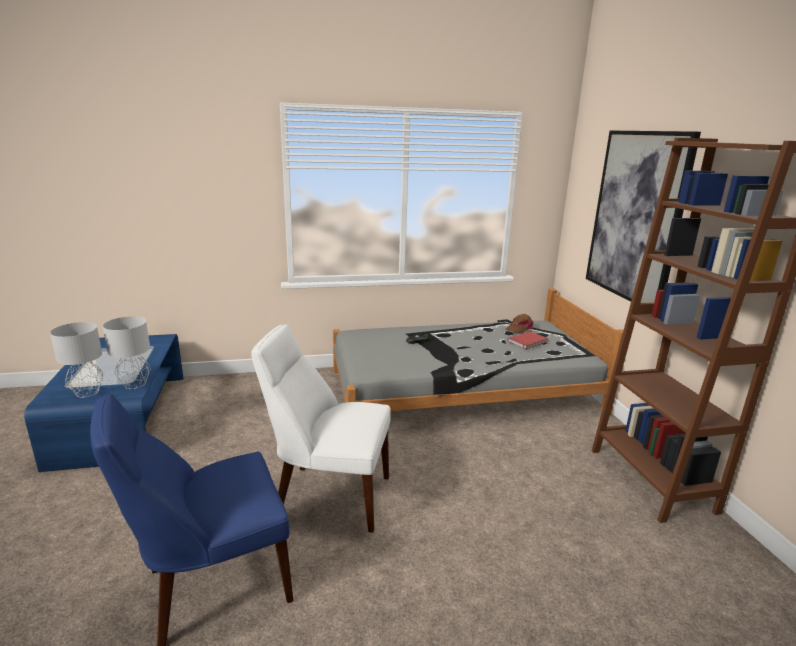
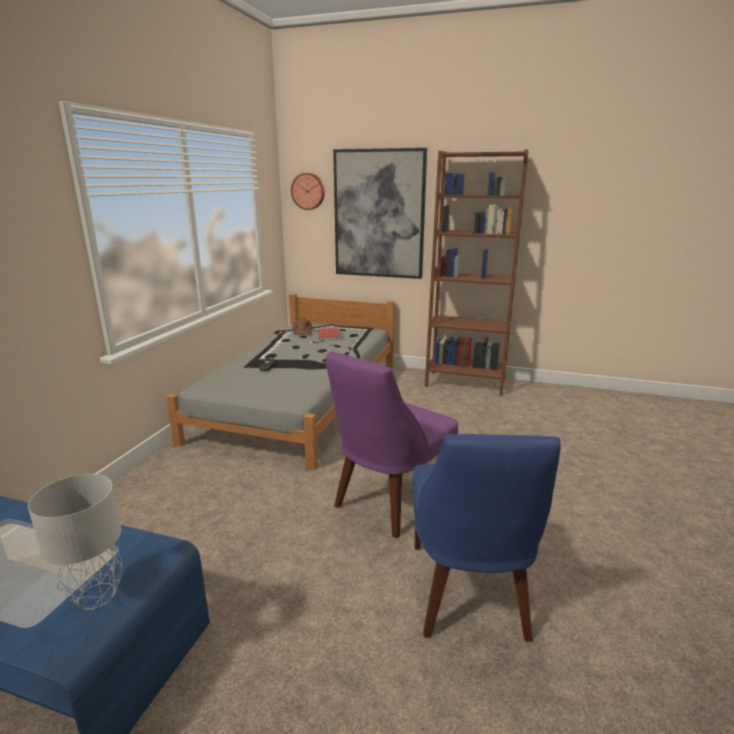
camera: 60 degrees left, 0 degrees up
grey table lamp [103,317,151,389] -> none
white chair [251,324,391,533] -> purple chair [326,352,458,538]
none -> wall clock [291,173,325,210]

